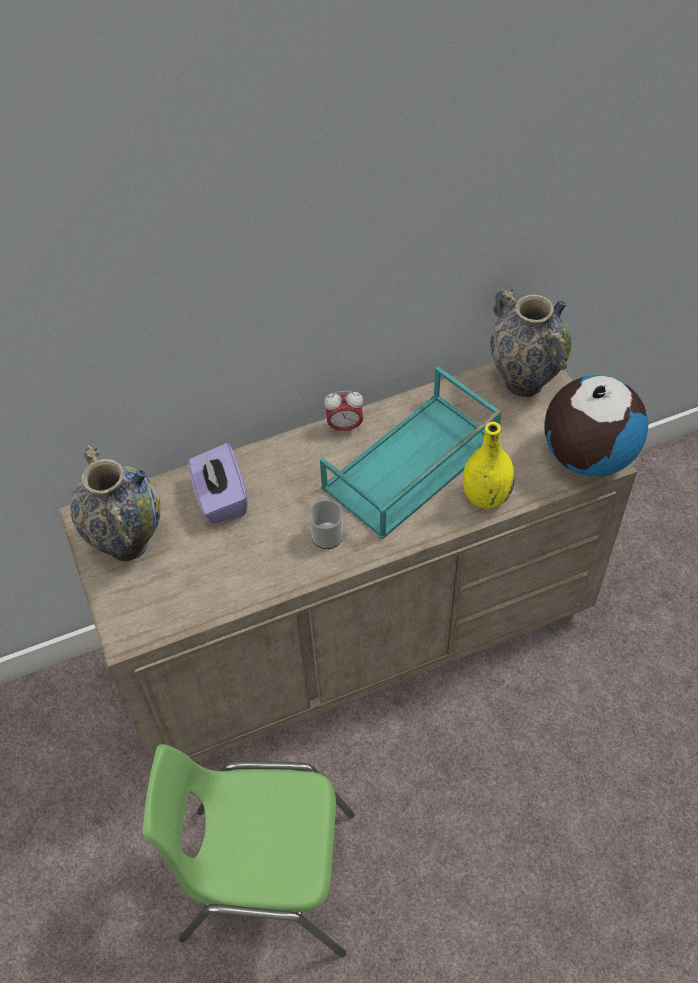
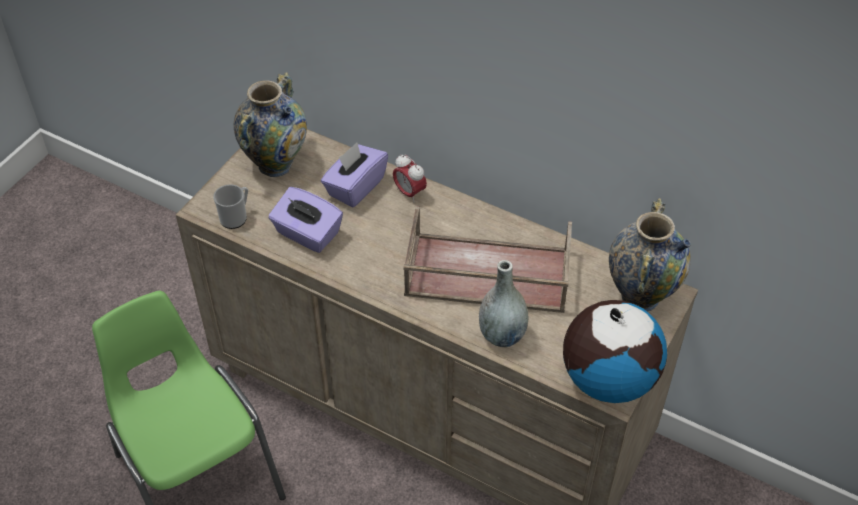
camera: 50 degrees right, 5 degrees down
mug [308,496,344,549] -> mug moved to [213,184,248,229]
turquoise tray [320,367,502,540] -> brown tray [403,206,572,313]
alarm clock [324,391,363,433] -> alarm clock moved to [393,154,427,203]
yellow vase [463,422,515,509] -> grey vase [479,260,528,347]
none -> purple tissue box [269,187,343,253]

